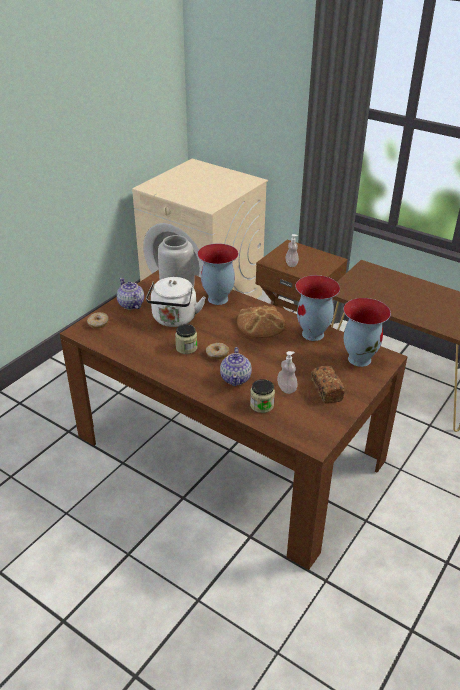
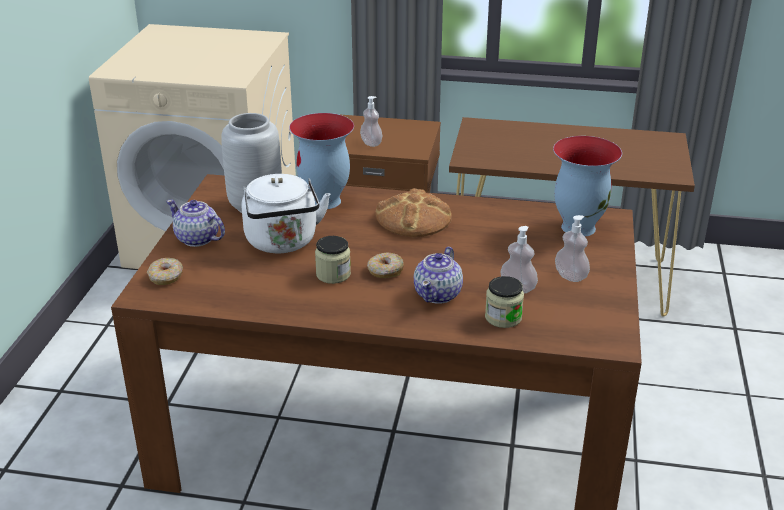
camera: 25 degrees left, 5 degrees down
teapot [220,347,252,386] -> teapot turned 45 degrees clockwise [414,247,463,304]
vase [295,275,340,341] -> none
bread [311,366,345,404] -> soap dispenser [555,215,590,282]

